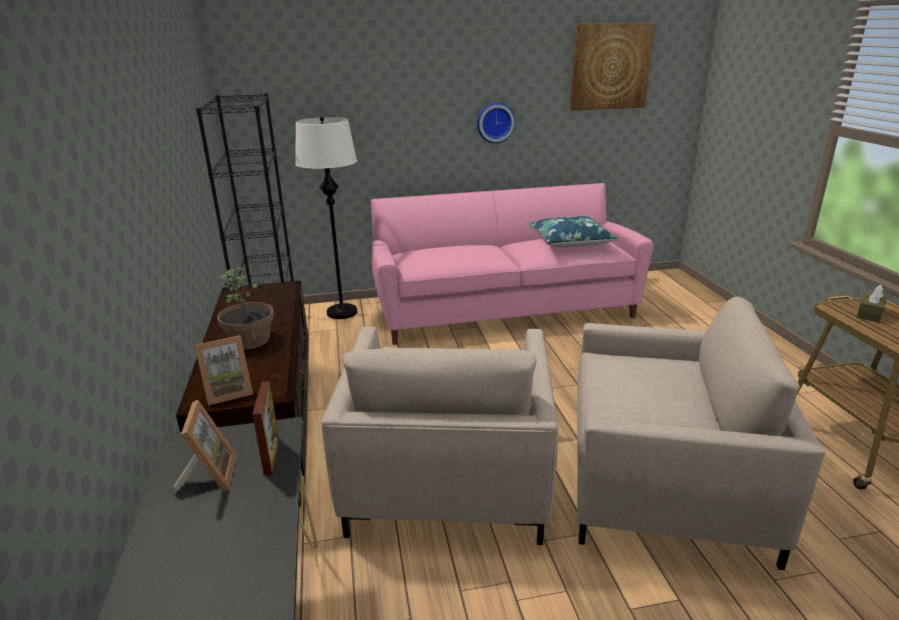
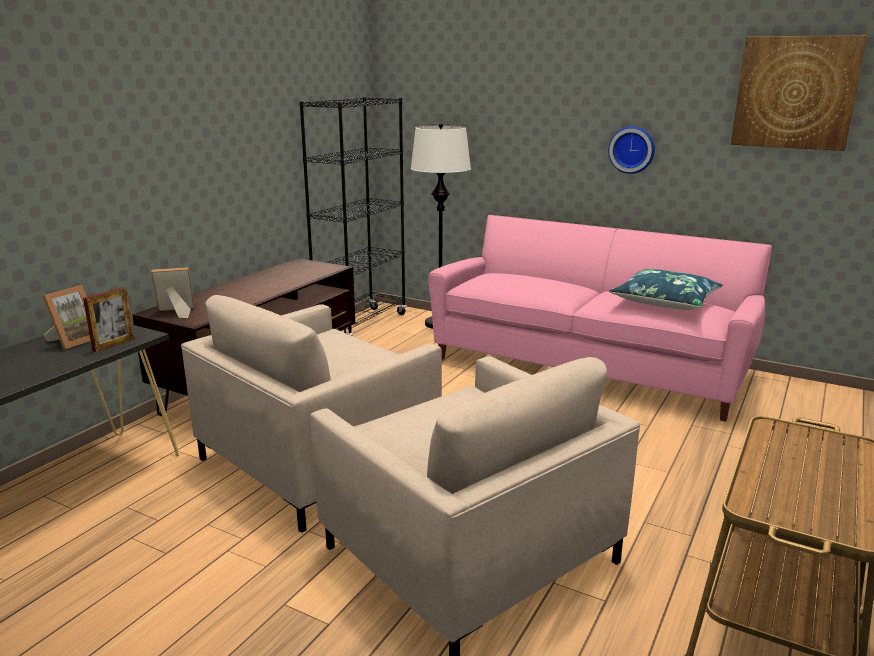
camera: 40 degrees right, 5 degrees down
picture frame [195,335,253,405] -> picture frame turned 150 degrees clockwise [151,267,194,318]
potted plant [217,267,274,350] -> none
brown tissue box [856,285,888,323] -> none

